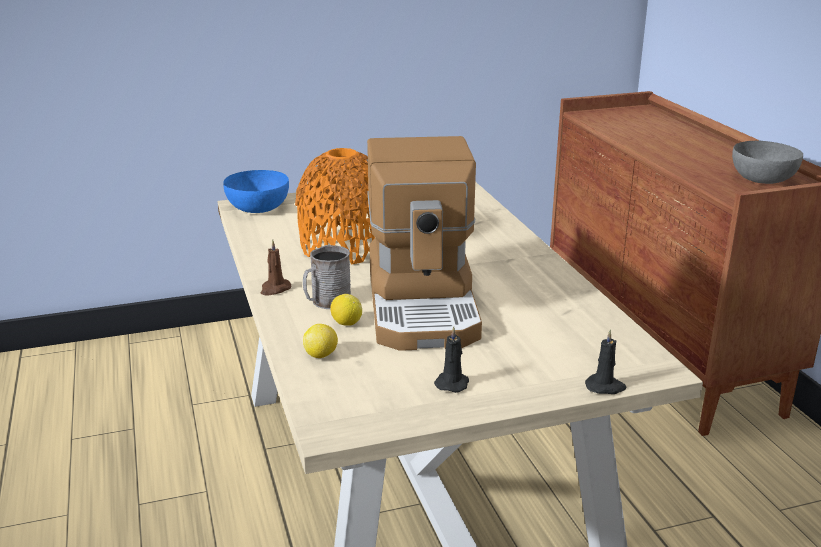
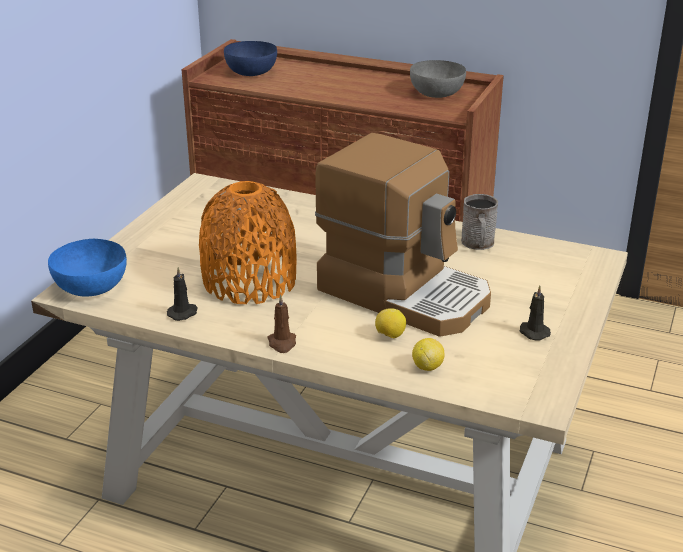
camera: 50 degrees left, 5 degrees up
grey mug [303,245,351,309] -> grey mug moved to [461,194,498,250]
black candle [585,329,626,394] -> black candle moved to [167,267,198,321]
none -> blue bowl [224,41,277,76]

